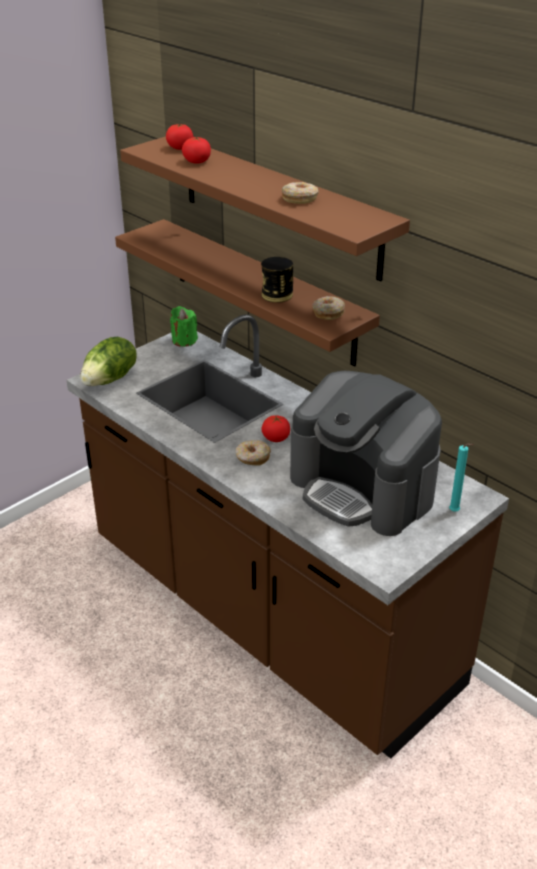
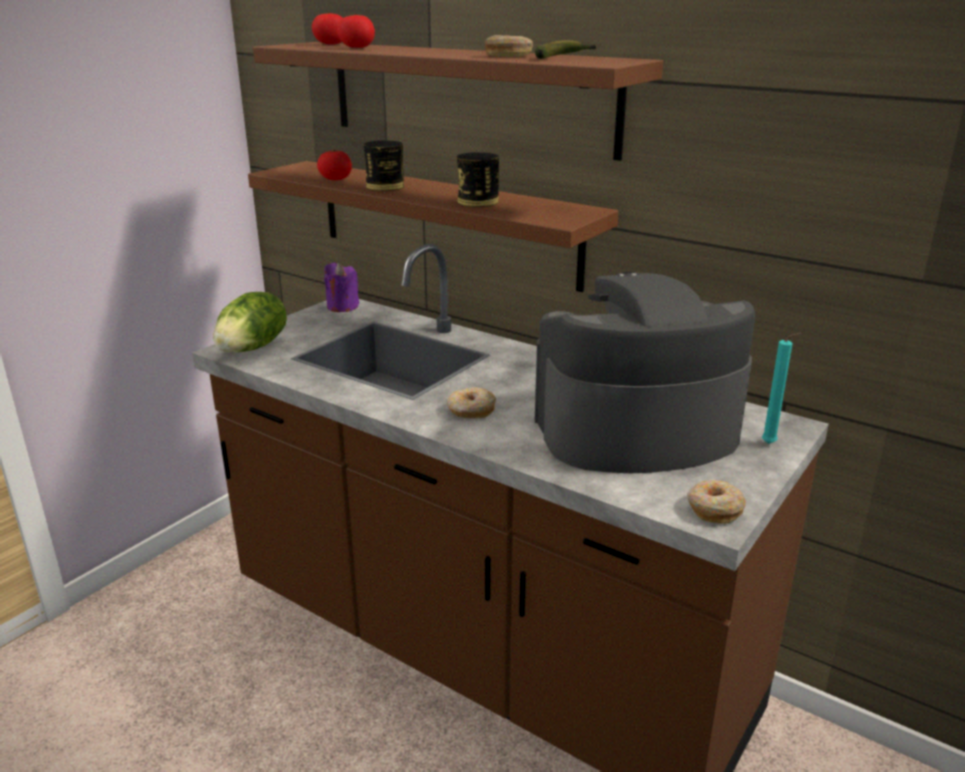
camera: 10 degrees left, 10 degrees down
green candle [170,306,198,347] -> purple candle [324,263,359,312]
tomato [262,415,290,442] -> tomato moved to [317,150,352,180]
coffee machine [290,371,442,536] -> coffee machine turned 135 degrees clockwise [535,272,755,473]
donut [312,296,345,320] -> donut moved to [687,480,746,524]
none -> can [363,140,404,191]
none -> banana [535,40,596,59]

